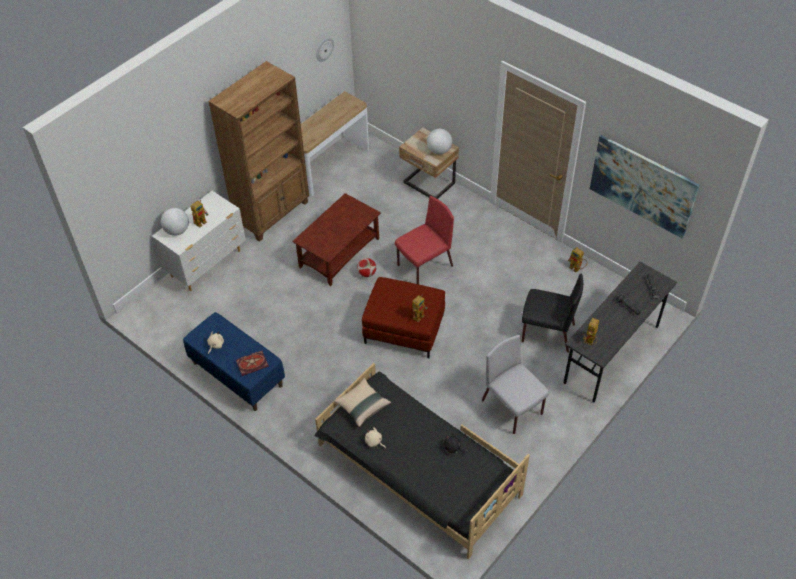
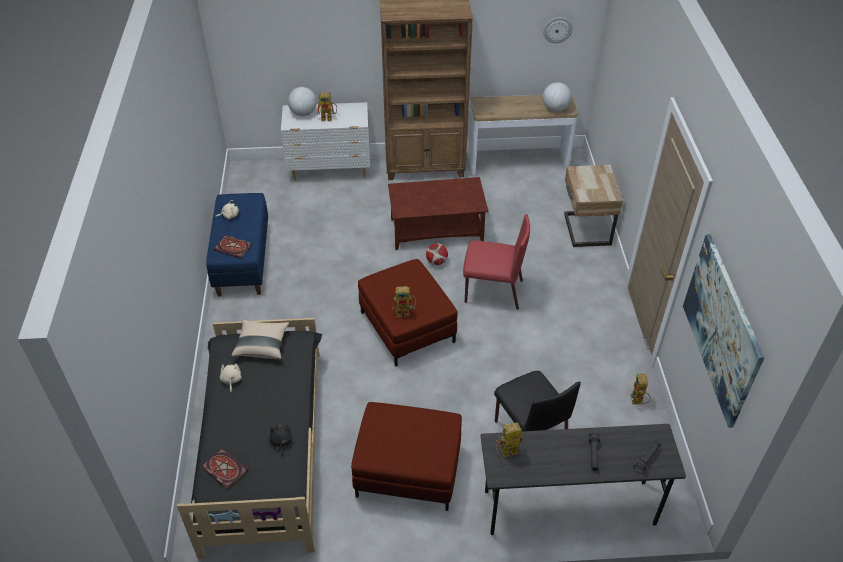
camera: 45 degrees right, 5 degrees down
globe [427,129,452,154] -> globe moved to [543,82,572,112]
grey chair [482,335,549,434] -> red ottoman [351,402,462,511]
none -> book [202,448,248,489]

